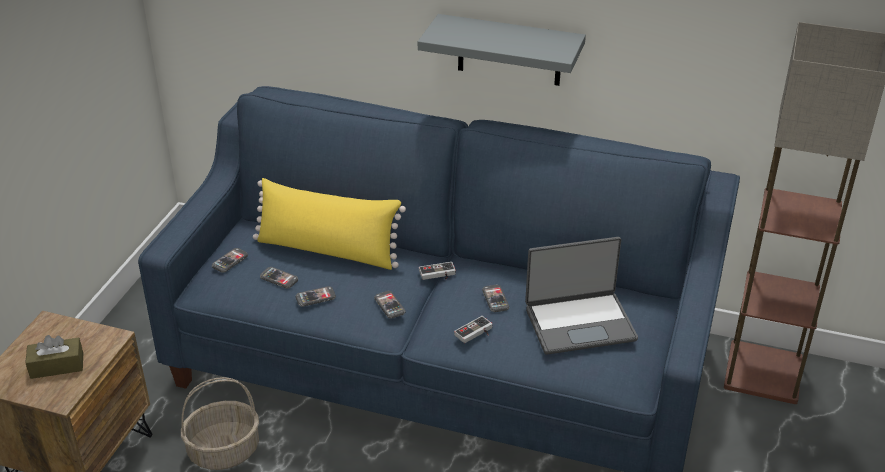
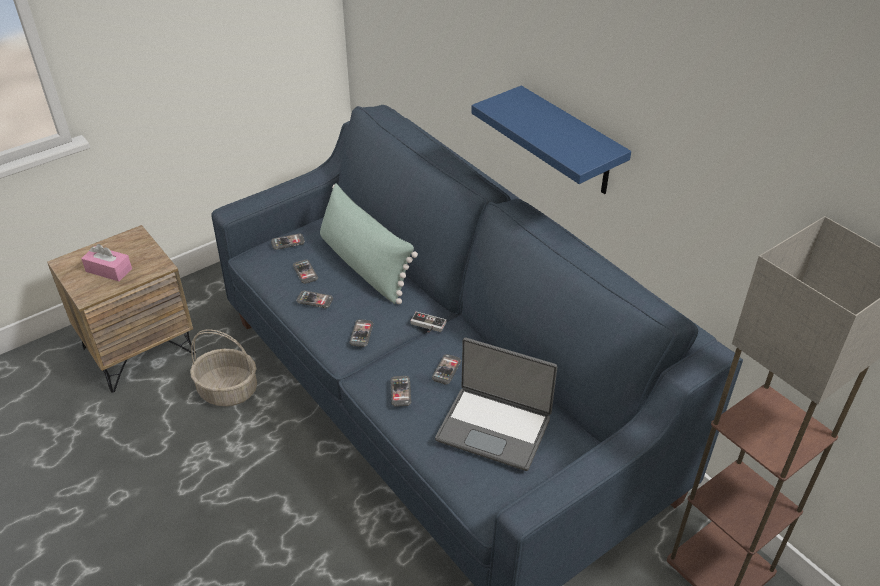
camera: 35 degrees right, 5 degrees up
brown tissue box [25,335,83,379] -> pink tissue box [81,244,132,281]
yellow pillow [253,178,406,270] -> green pillow [320,183,418,304]
grey shelf [418,14,586,86] -> blue shelf [471,86,631,194]
game controller [454,316,493,343] -> phone [390,376,411,407]

